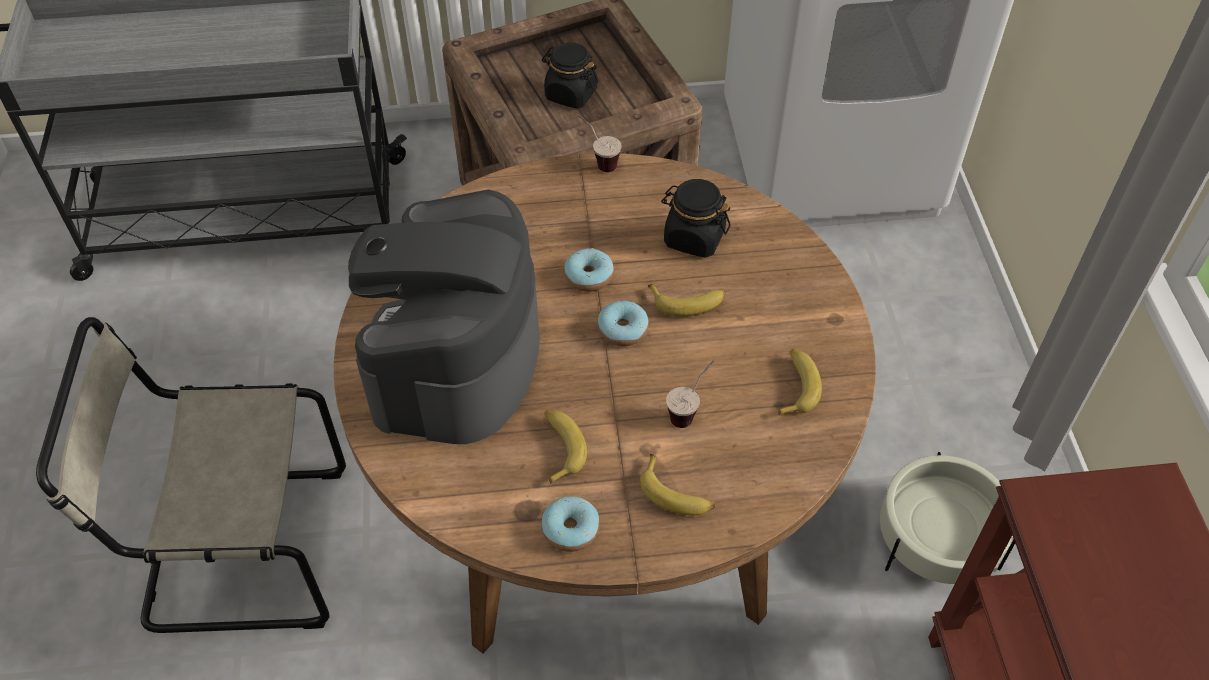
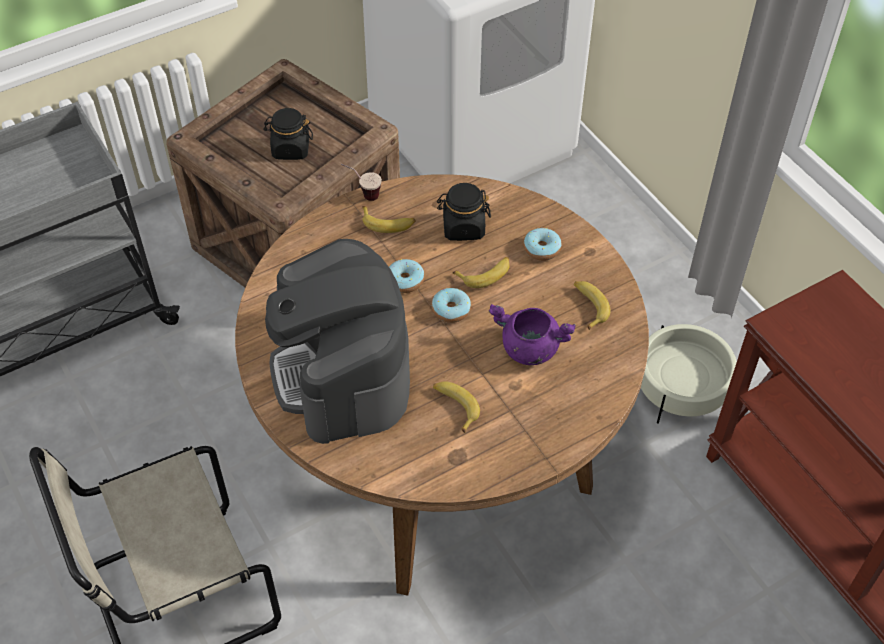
camera: 25 degrees left, 0 degrees up
donut [541,496,600,552] -> donut moved to [524,228,561,261]
banana [640,454,715,515] -> banana moved to [362,206,416,233]
cup [666,360,714,428] -> purple cooking pot [489,304,576,365]

